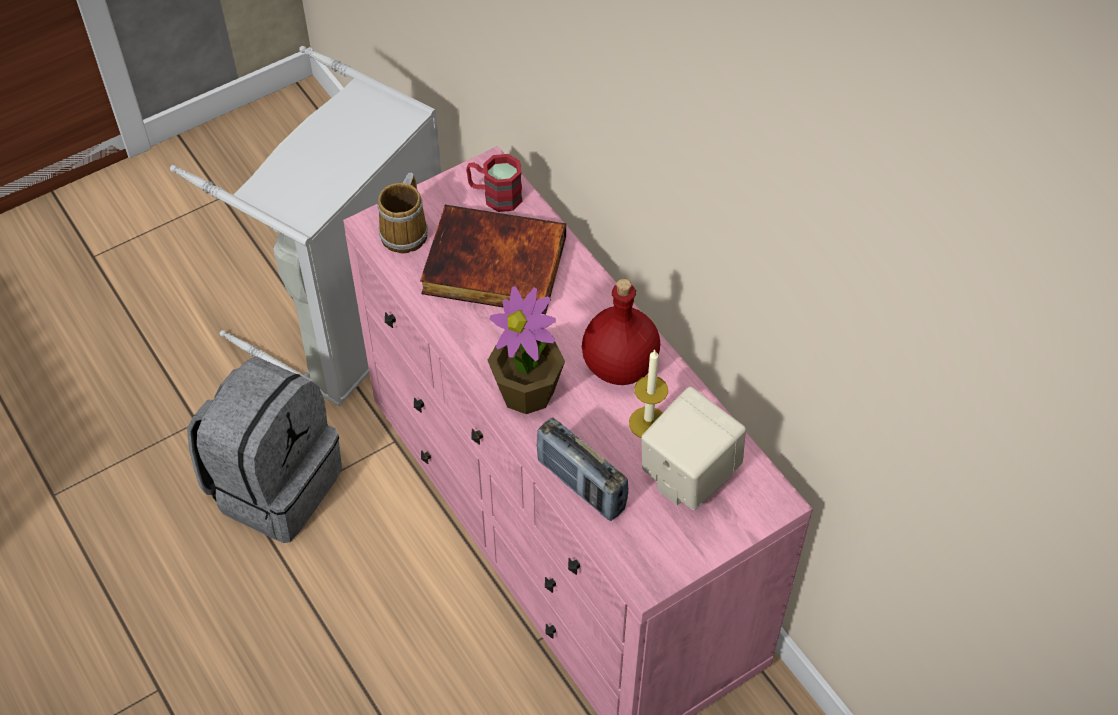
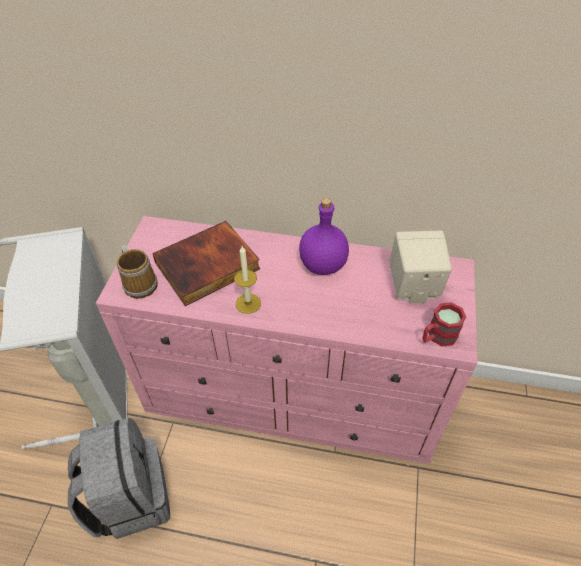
camera: 45 degrees left, 5 degrees down
red mug [466,154,523,212] -> red mug moved to [422,302,466,346]
potted plant [488,286,565,414] -> none
radio [536,417,628,521] -> none
red bottle [582,279,660,385] -> purple bottle [299,198,349,275]
candle [629,349,668,438] -> candle moved to [234,246,261,314]

